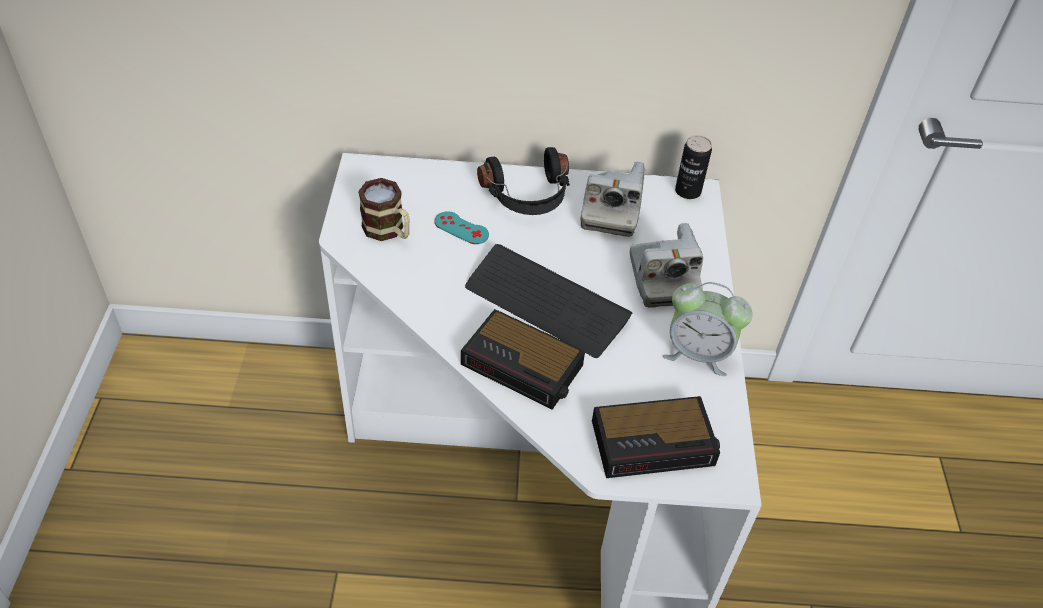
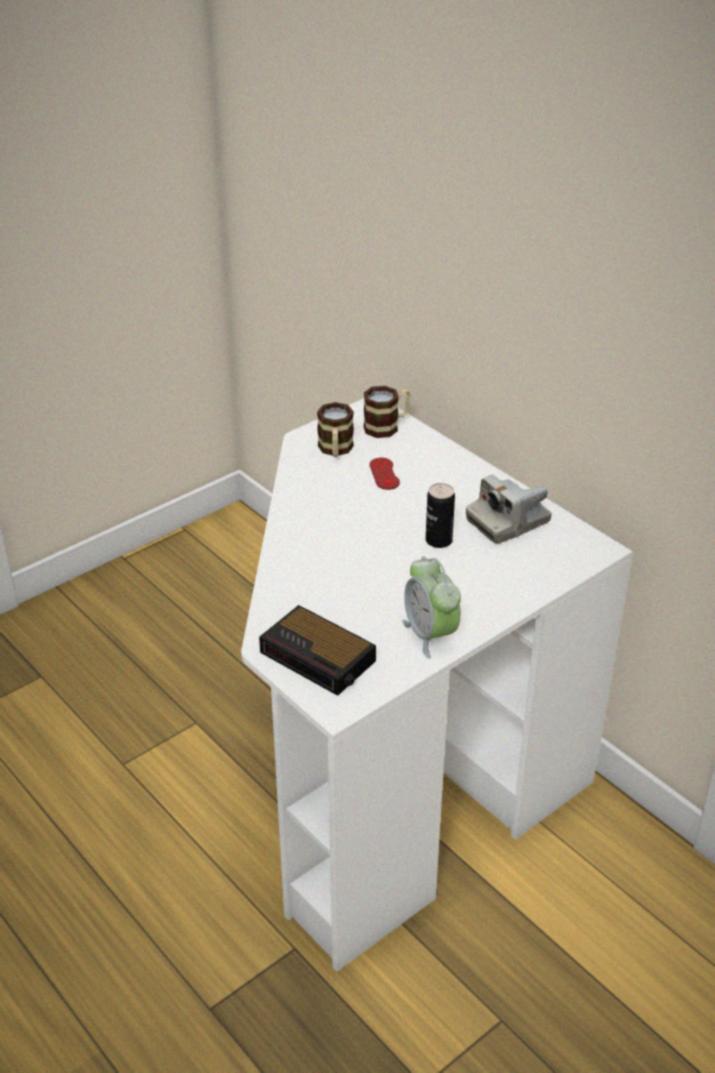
camera: 50 degrees right, 10 degrees down
turquoise game controller [435,211,489,244] -> red game controller [370,458,400,490]
alarm clock [461,309,585,410] -> none
keyboard [465,244,632,358] -> none
black headphones [477,147,570,215] -> none
camera [630,223,703,308] -> none
can [675,135,712,199] -> can moved to [426,483,455,548]
none -> mug [363,386,411,438]

